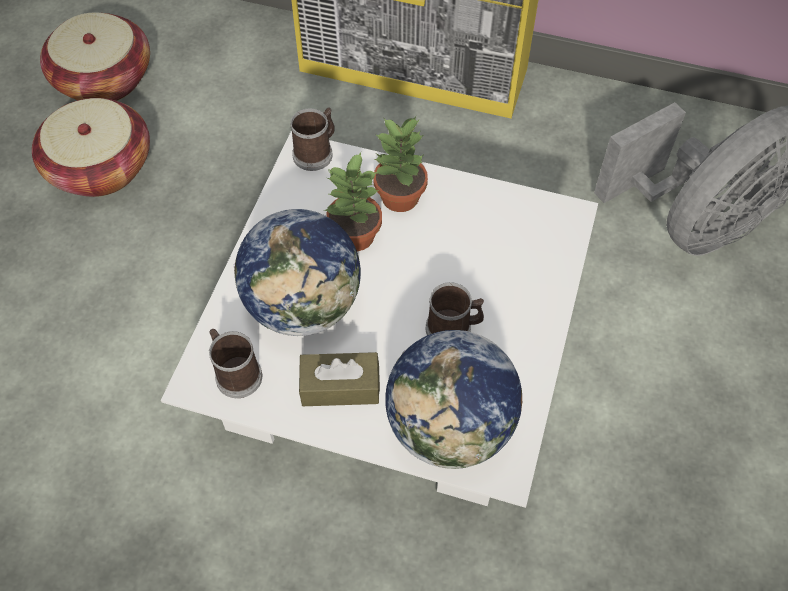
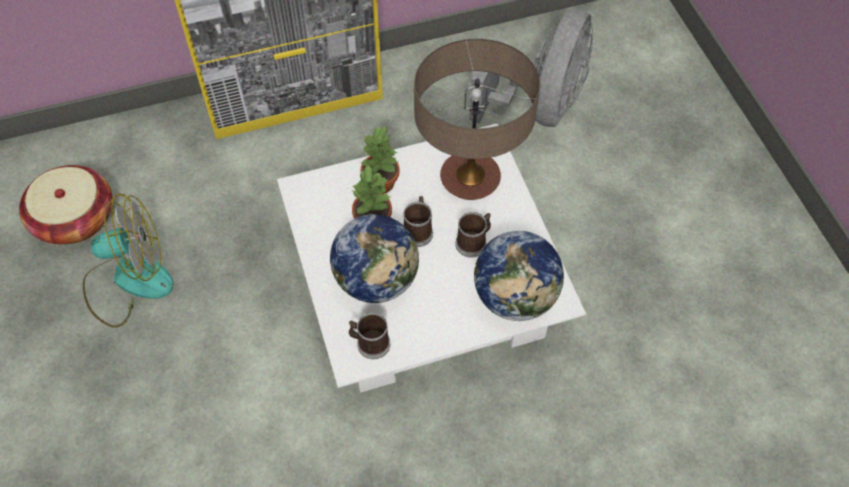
camera: 35 degrees left, 0 degrees up
basket [32,98,150,197] -> fan [83,193,174,328]
mug [290,108,335,171] -> mug moved to [403,196,433,247]
brown tissue box [299,352,380,406] -> none
none -> table lamp [414,39,540,200]

